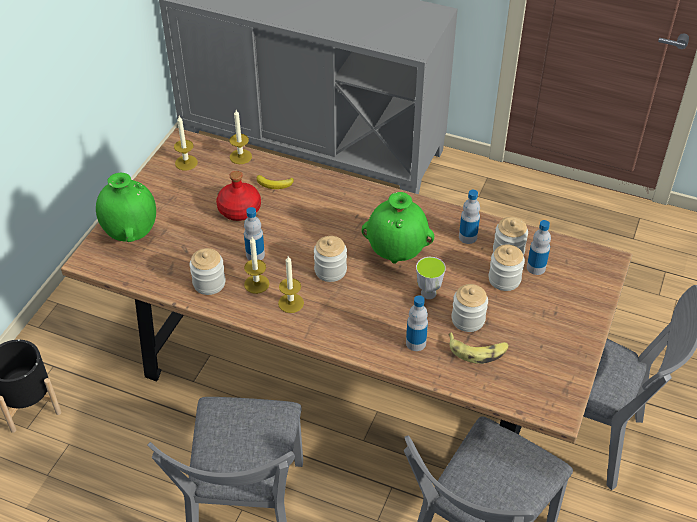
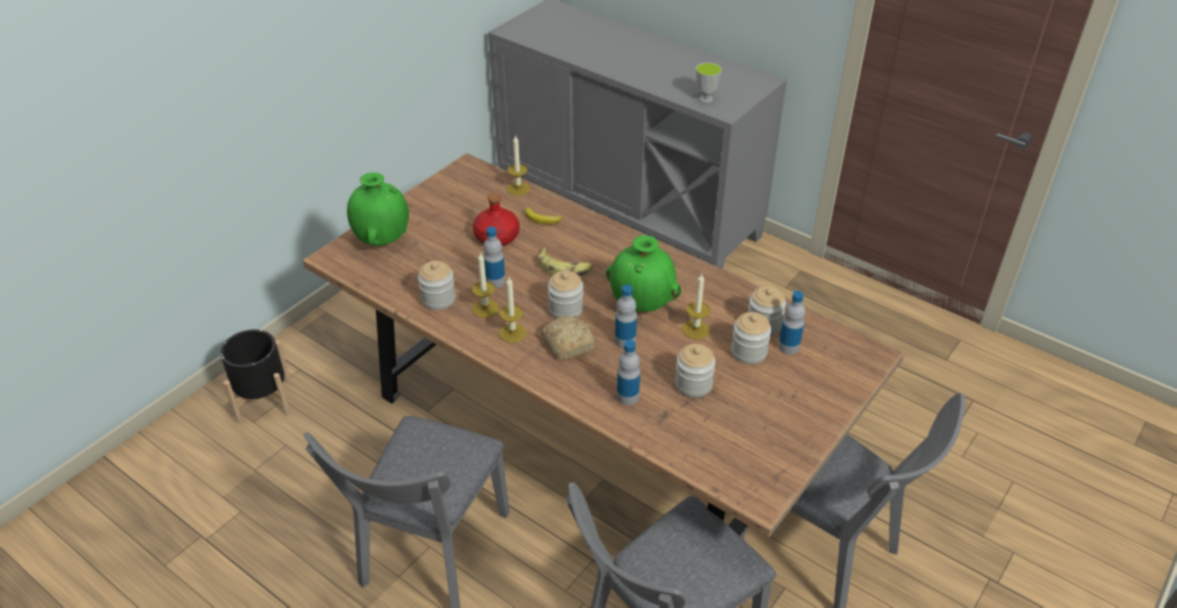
camera: 15 degrees right, 5 degrees down
candle [174,116,198,170] -> candle moved to [682,274,710,339]
cup [416,257,446,299] -> cup moved to [696,63,722,103]
banana [448,332,509,364] -> banana moved to [538,248,593,276]
bottle [459,190,480,244] -> bottle moved to [615,285,637,348]
none -> bread [541,315,595,360]

